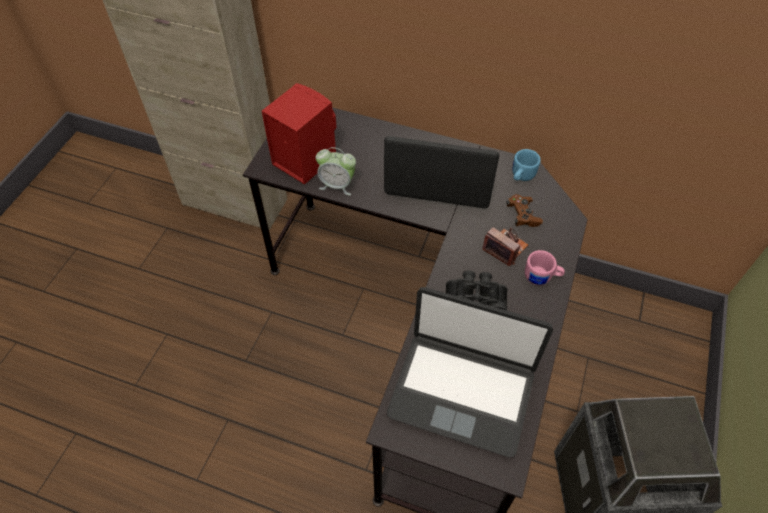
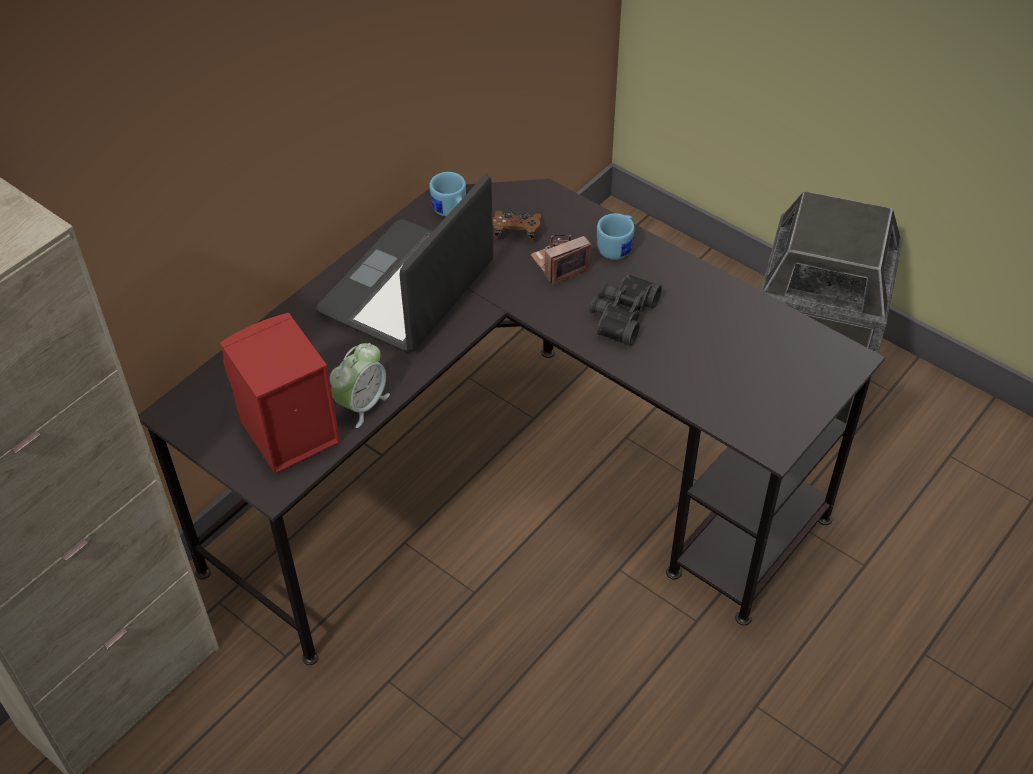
camera: 70 degrees left, 5 degrees down
laptop [387,287,553,457] -> none
pink mug [525,250,565,285] -> blue mug [597,213,635,260]

